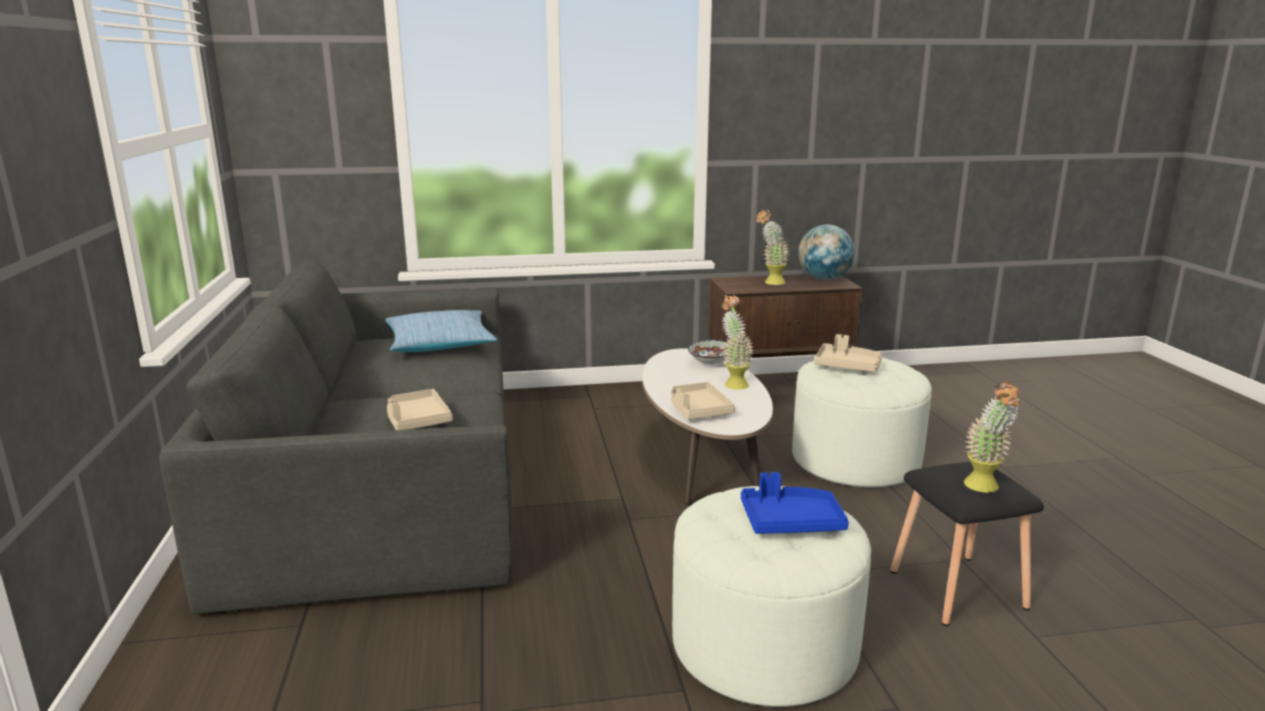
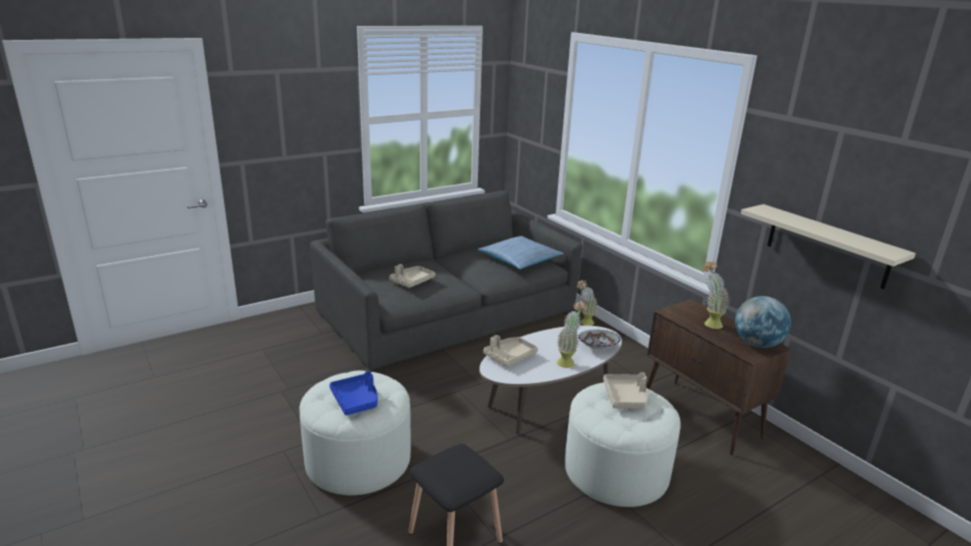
camera: 65 degrees right, 5 degrees up
potted plant [964,382,1021,493] -> potted plant moved to [577,280,598,326]
none -> beige shelf [741,204,916,289]

